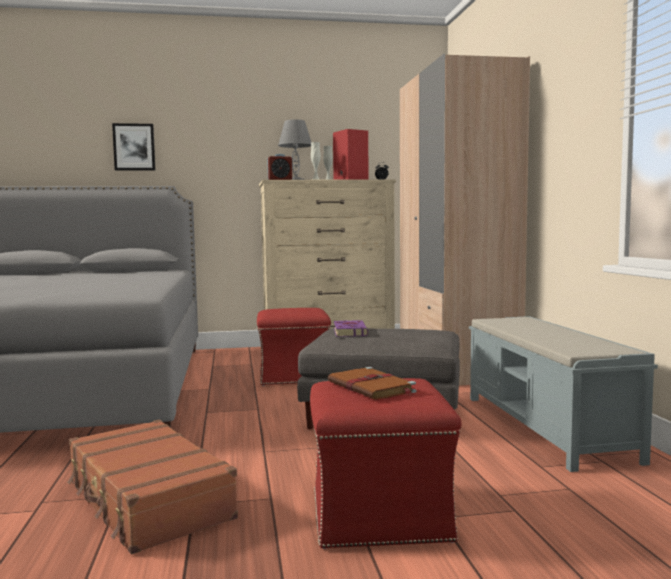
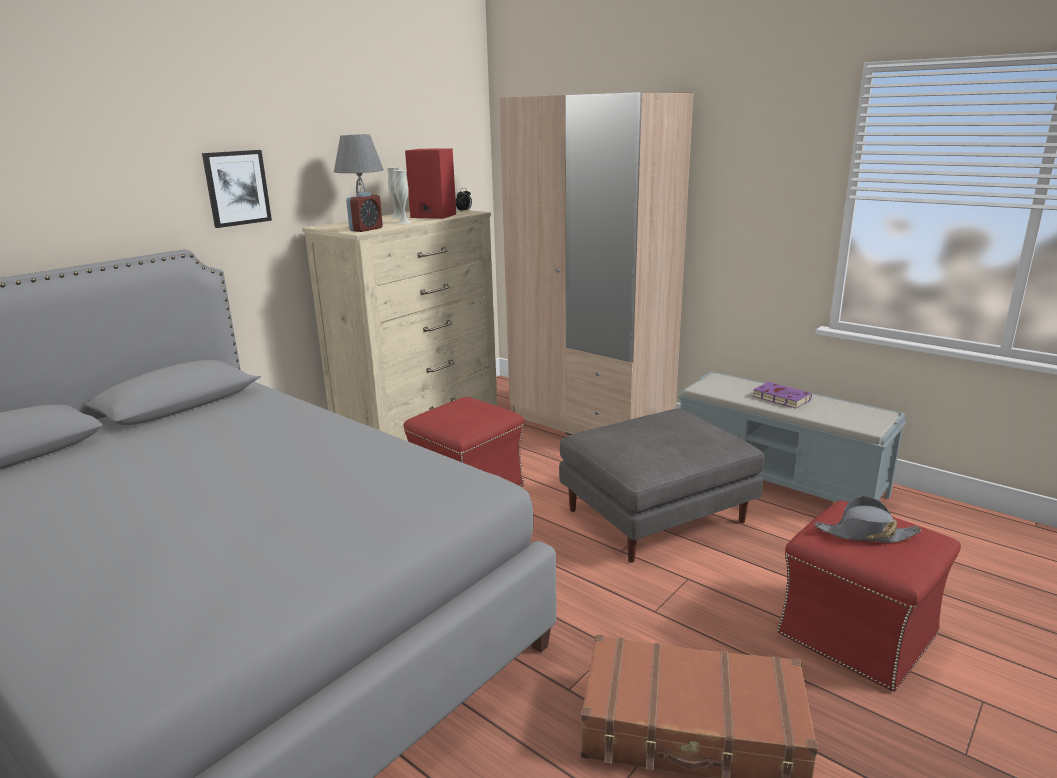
camera: 40 degrees left, 15 degrees up
picture [112,123,155,170] -> picture moved to [202,150,272,228]
brown book [328,367,416,400] -> grey hat [815,496,922,543]
purple book [334,320,368,337] -> purple book moved to [753,382,812,409]

